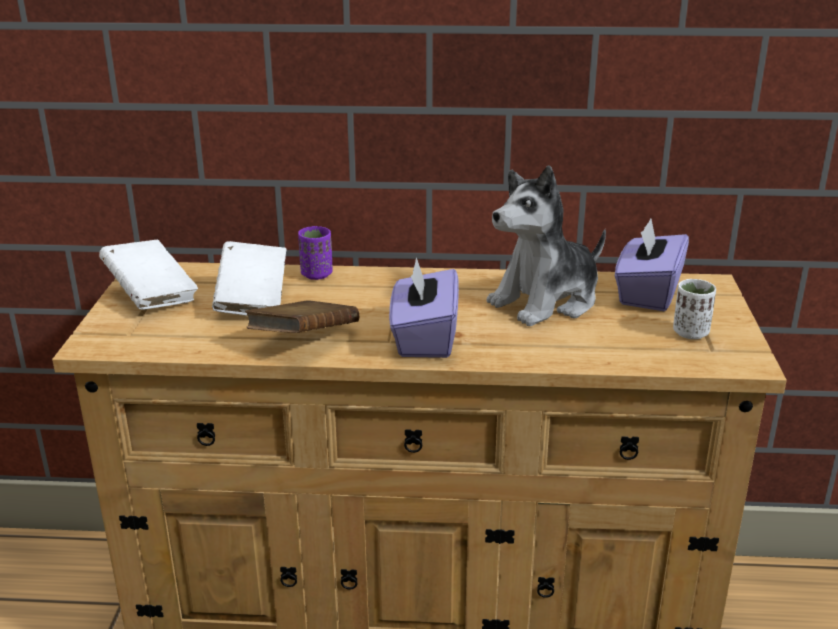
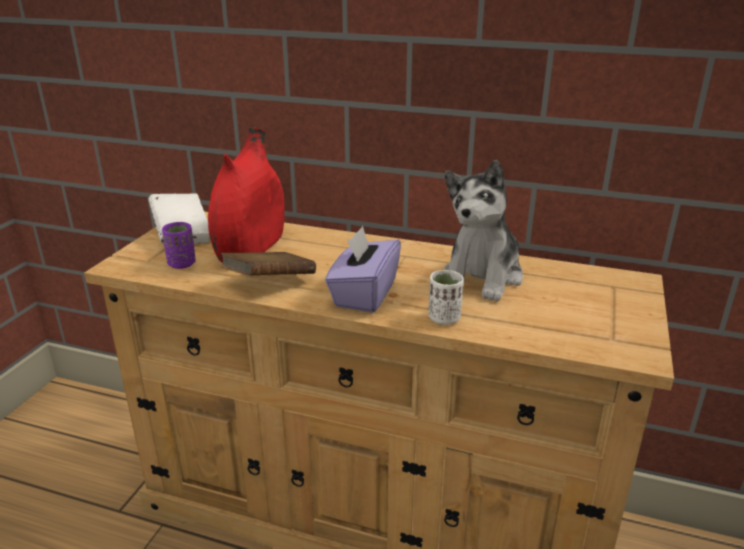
camera: 15 degrees right, 0 degrees up
white book [212,241,287,316] -> red vase [208,127,285,263]
purple cup [298,226,333,280] -> purple cup moved to [162,222,196,269]
plush toy [487,165,606,326] -> plush toy turned 45 degrees counterclockwise [444,160,523,302]
purple tissue box [615,218,689,311] -> none
white cup [673,279,716,339] -> white cup moved to [428,270,464,325]

